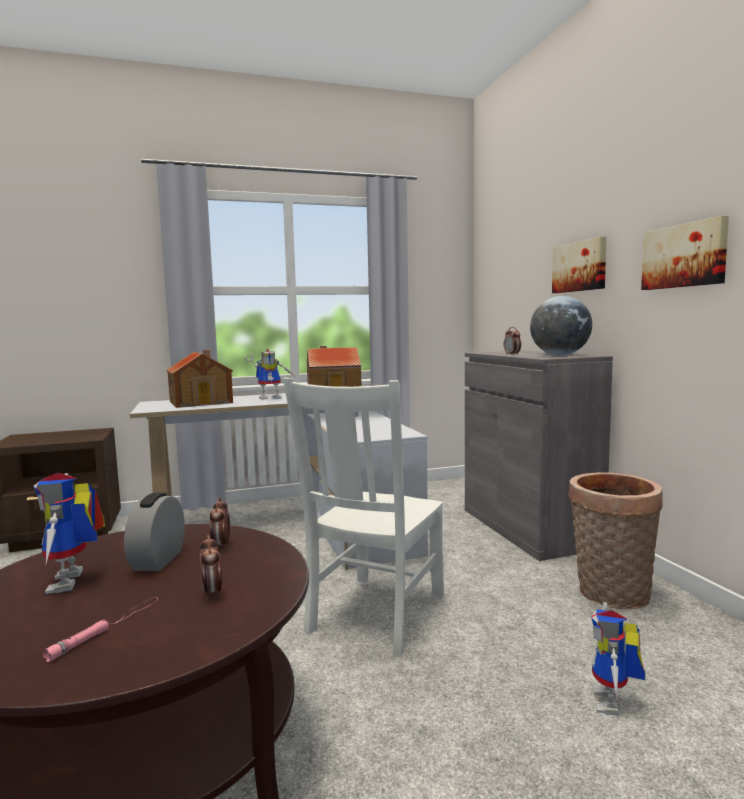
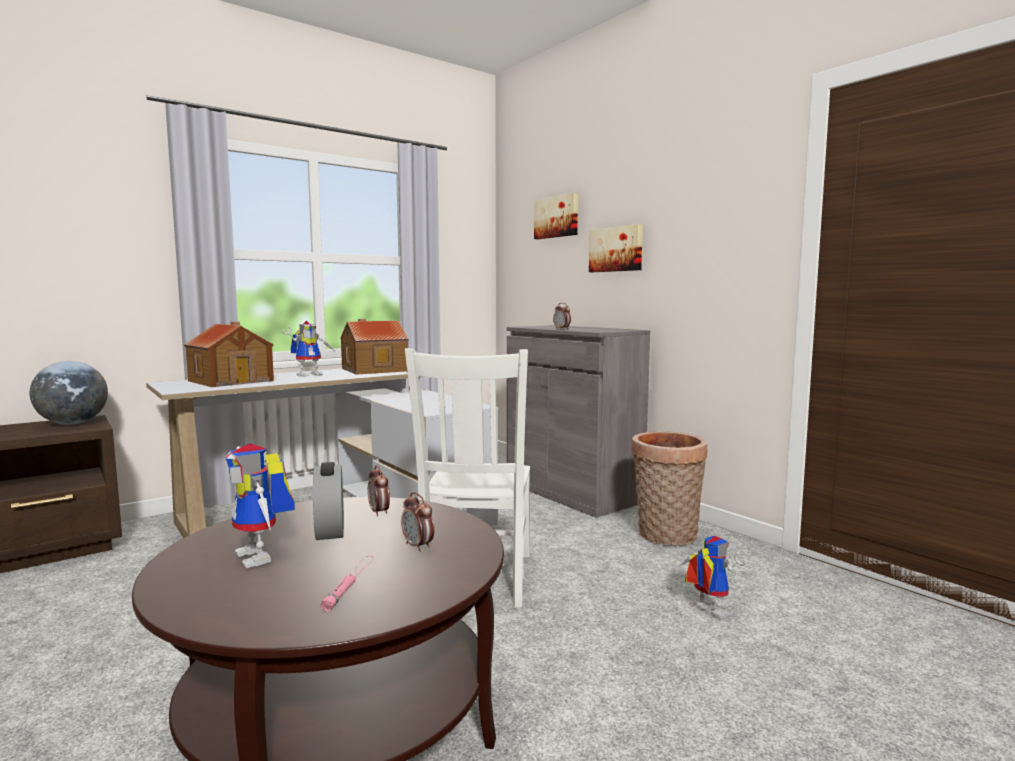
camera: 20 degrees left, 0 degrees up
globe [530,296,592,355] -> globe moved to [30,361,108,425]
toy robot [591,602,645,716] -> toy robot turned 150 degrees clockwise [679,536,747,619]
picture [641,216,729,290] -> picture moved to [534,193,578,239]

